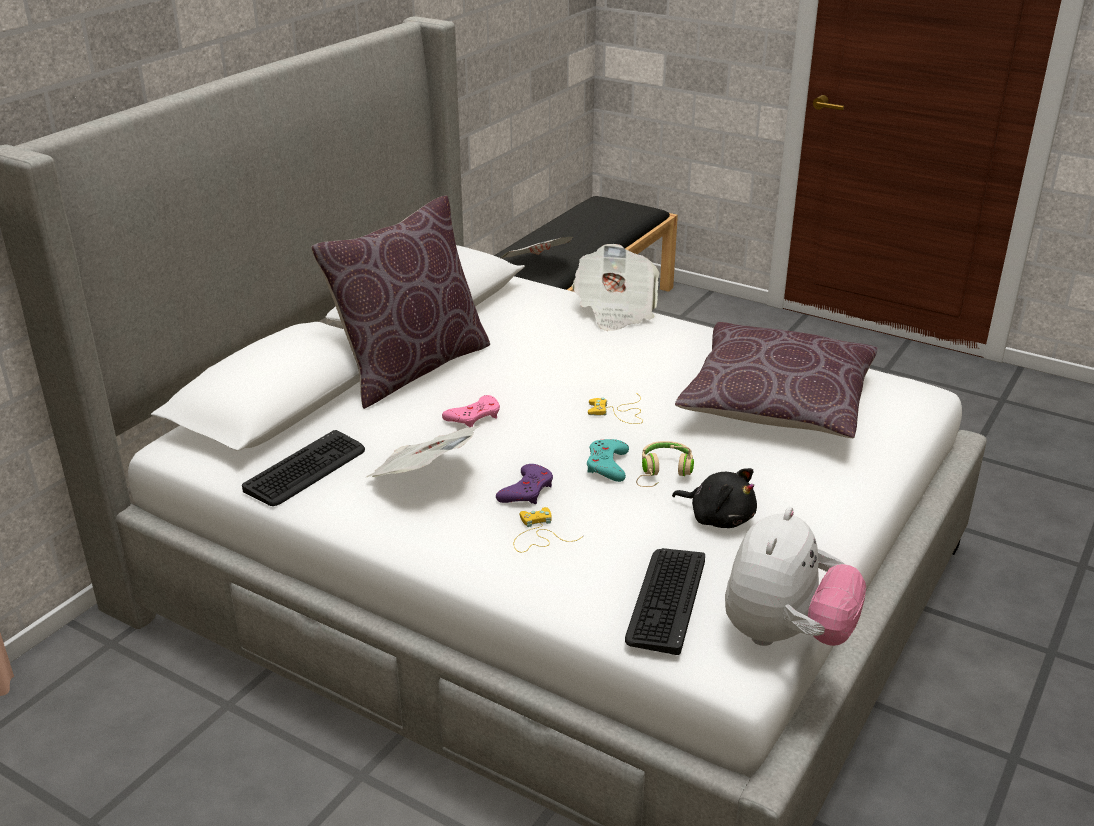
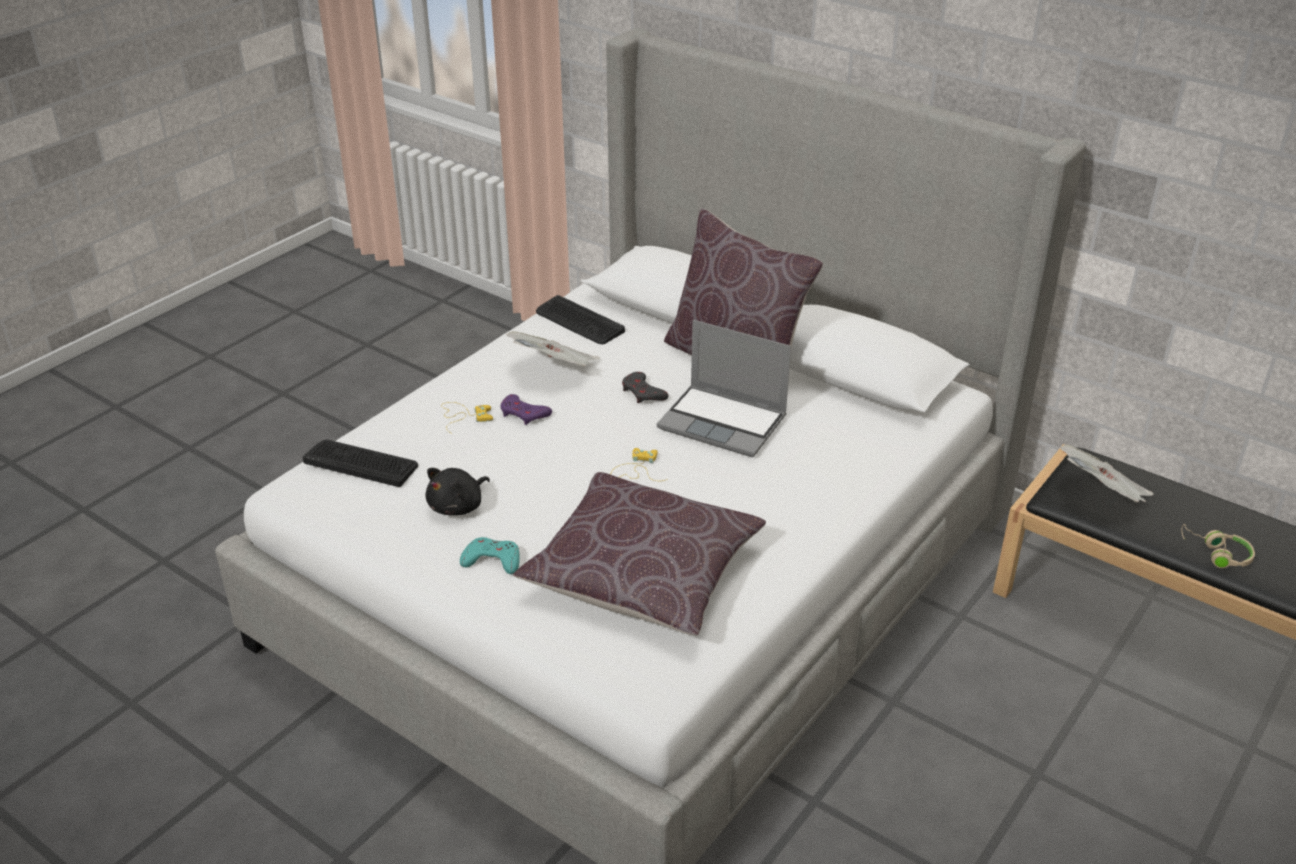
camera: 95 degrees right, 5 degrees up
pink game controller [442,395,500,427] -> grey game controller [622,372,669,403]
newspaper [572,244,659,331] -> none
turquoise game controller [587,439,629,482] -> turquoise game controller moved to [460,537,520,574]
beige headphones [636,441,694,487] -> beige headphones moved to [1181,524,1255,568]
plush toy [725,507,866,646] -> none
none -> laptop [657,320,791,457]

